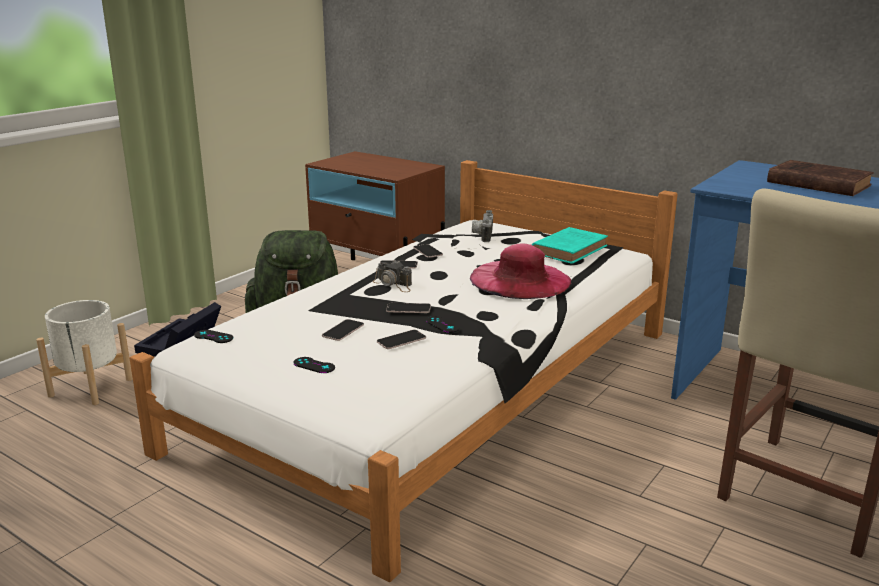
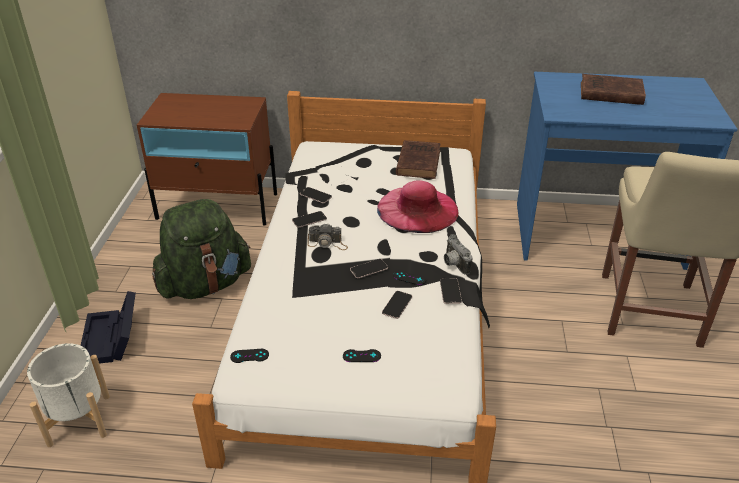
camera: 30 degrees left, 15 degrees up
phone [322,319,364,341] -> phone moved to [440,278,462,304]
camera [472,210,493,242] -> camera moved to [444,234,473,275]
turquoise book [532,227,608,264] -> brown book [396,140,441,179]

